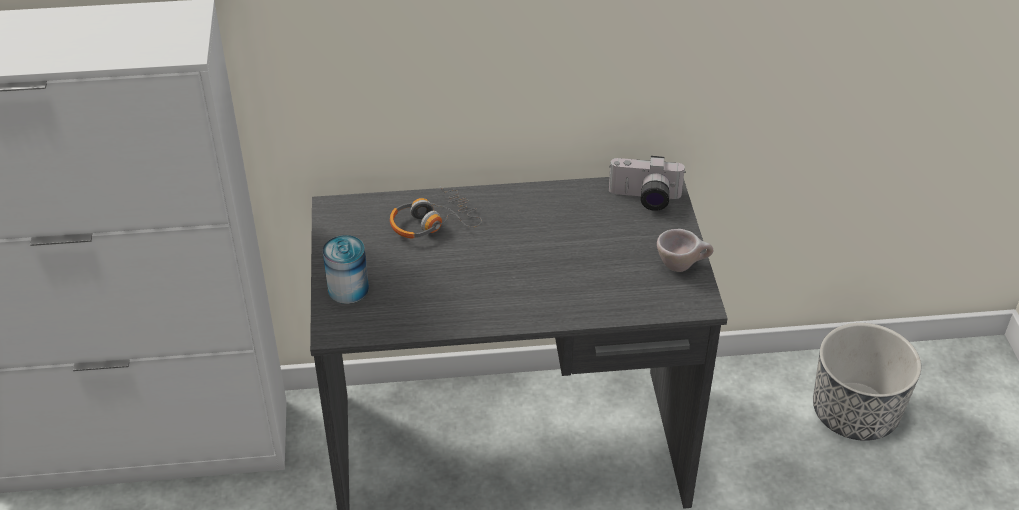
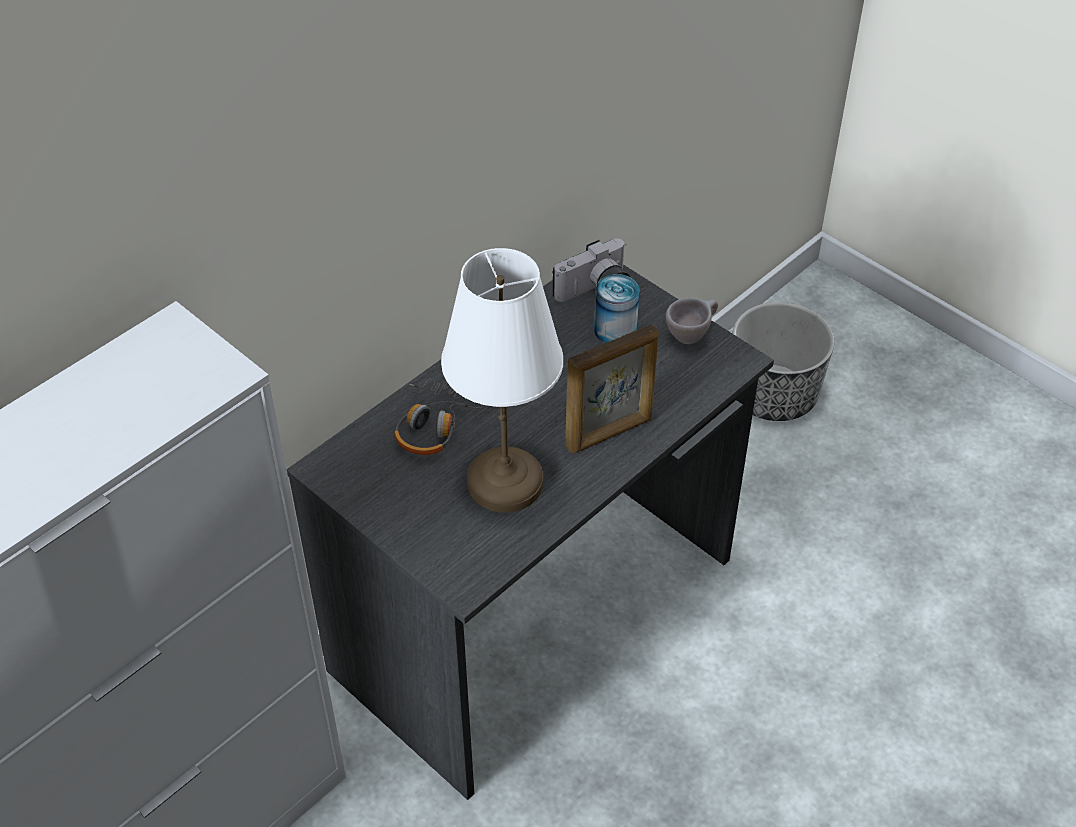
camera: 40 degrees left, 5 degrees up
can [322,235,369,304] -> can moved to [594,274,640,343]
none -> white table lamp [441,248,563,513]
none -> picture frame [565,324,659,454]

